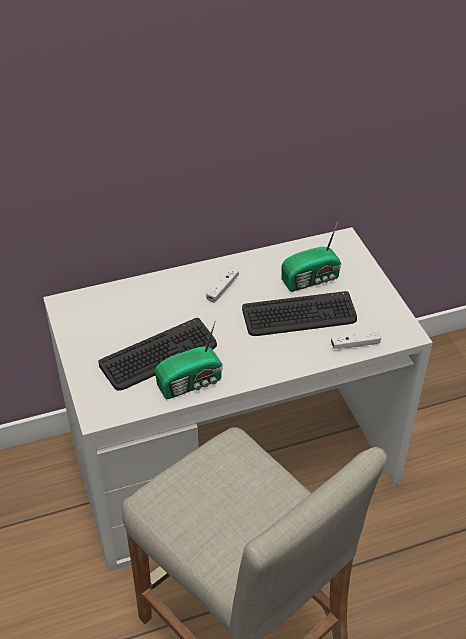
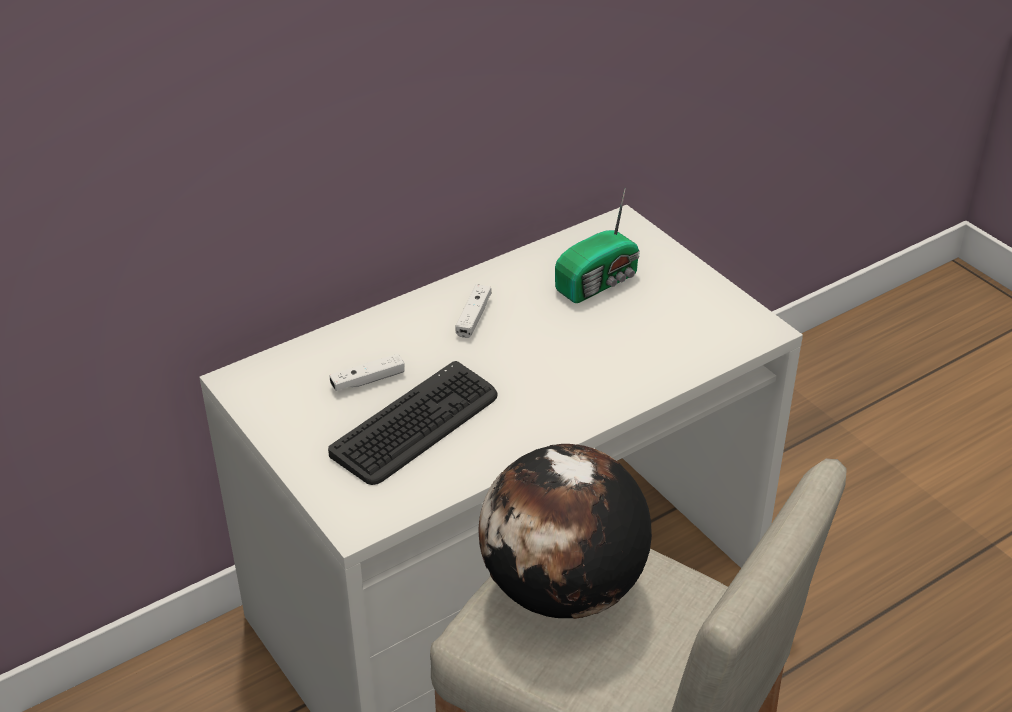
camera: 15 degrees left, 5 degrees down
radio [155,319,223,399] -> none
keyboard [242,291,357,336] -> none
white game controller [331,330,381,349] -> white game controller moved to [330,354,405,391]
none -> globe [479,444,652,619]

